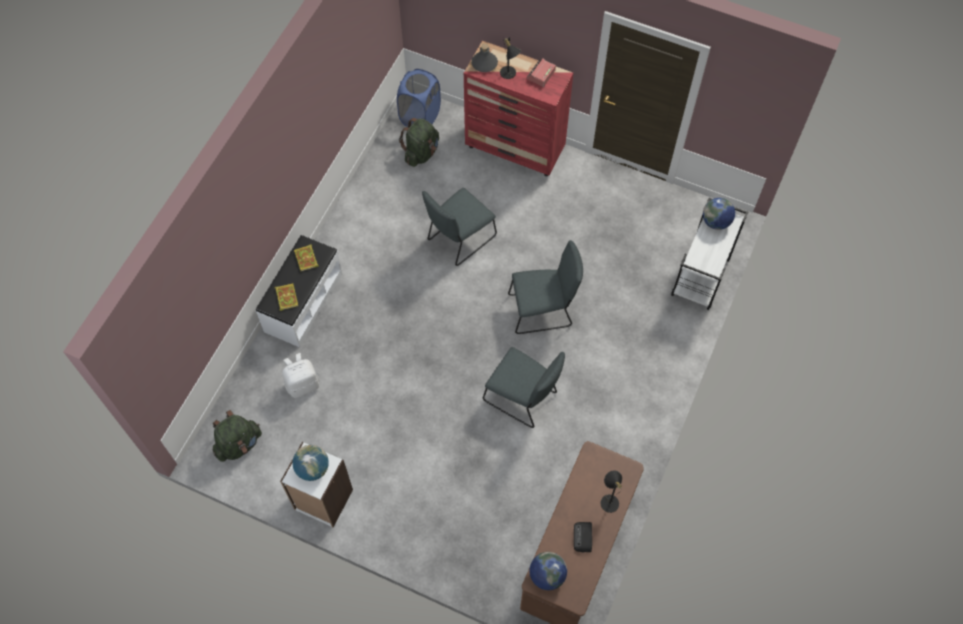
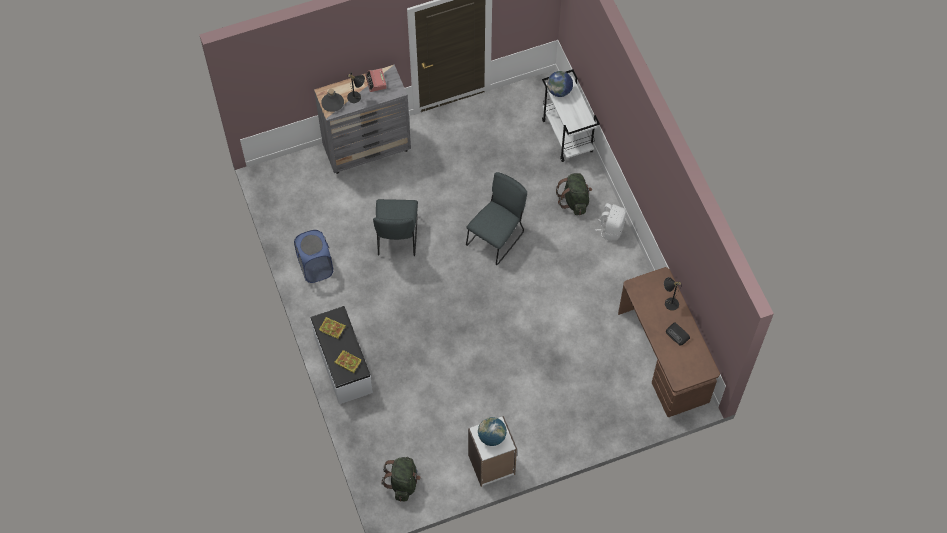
camera: 45 degrees left, 0 degrees up
white backpack [282,353,320,398] -> white backpack moved to [595,203,626,241]
blue laundry basket [397,69,441,126] -> blue laundry basket moved to [294,230,333,283]
green backpack [399,118,439,167] -> green backpack moved to [556,173,592,215]
red dresser [464,41,573,176] -> grey dresser [314,65,411,174]
grey chair [483,347,565,428] -> none
globe [530,552,567,590] -> none

